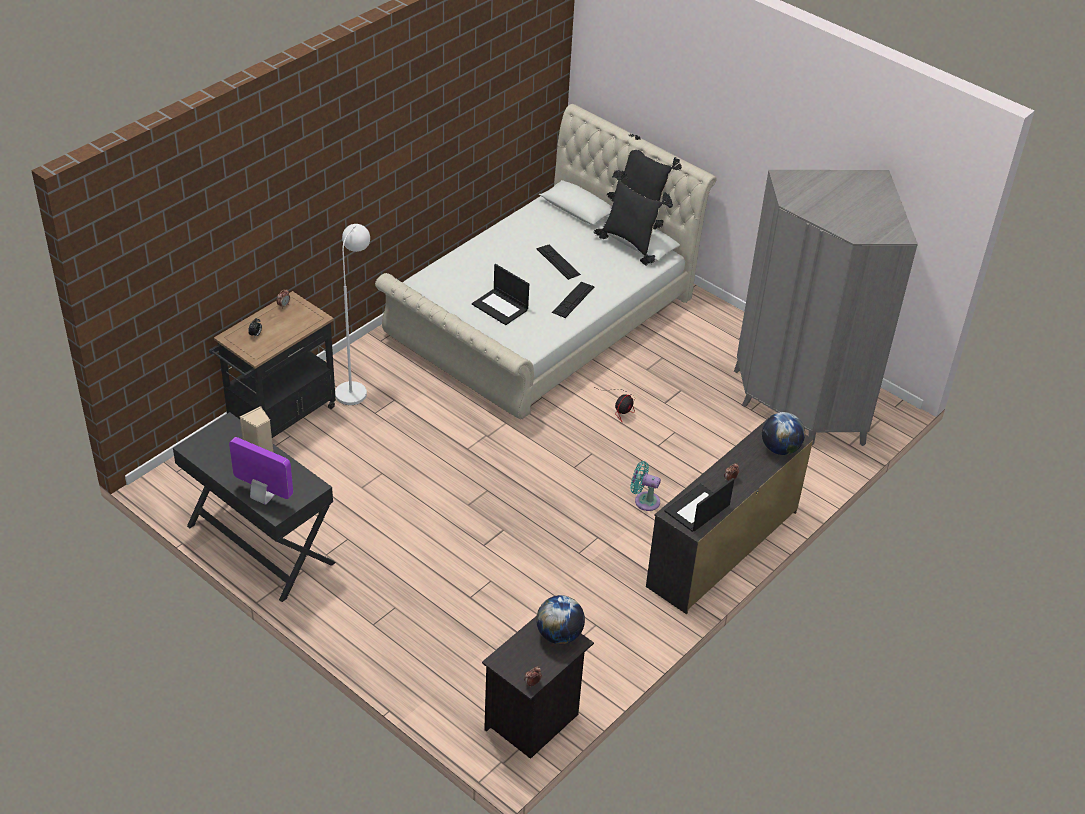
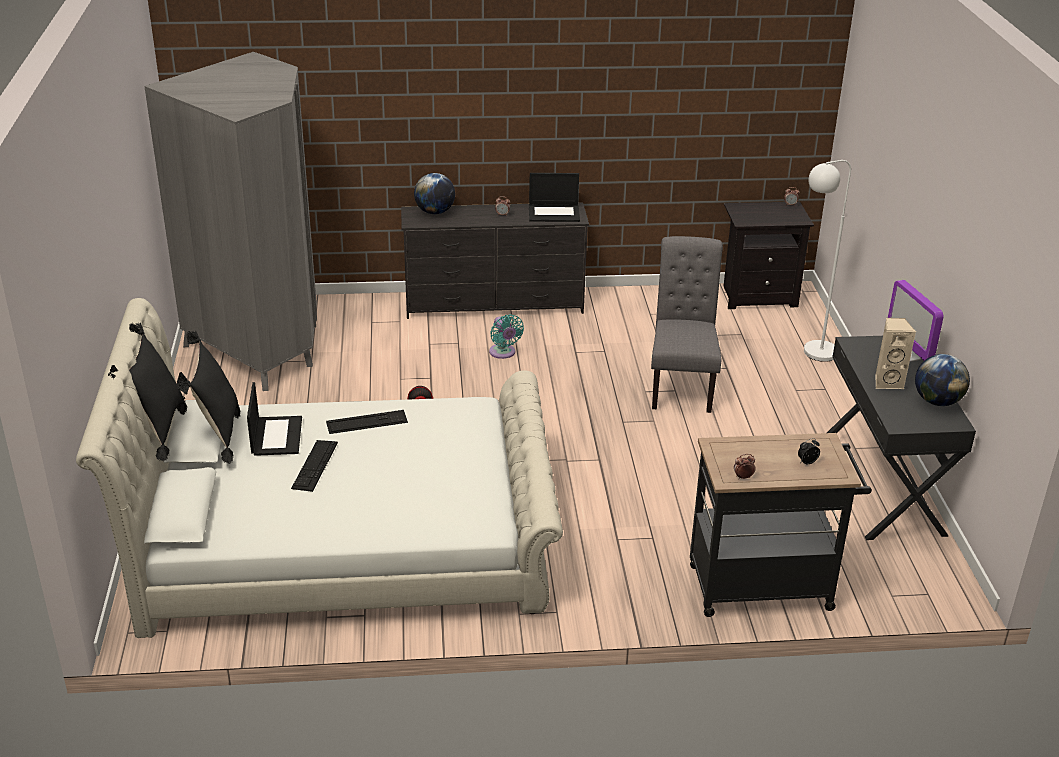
camera: 135 degrees left, 10 degrees down
white floor lamp [335,224,370,405] -> white floor lamp moved to [804,160,851,362]
laptop [472,264,529,325] -> laptop moved to [247,382,302,456]
globe [536,595,585,644] -> globe moved to [915,354,970,406]
none -> grey chair [651,236,723,413]

